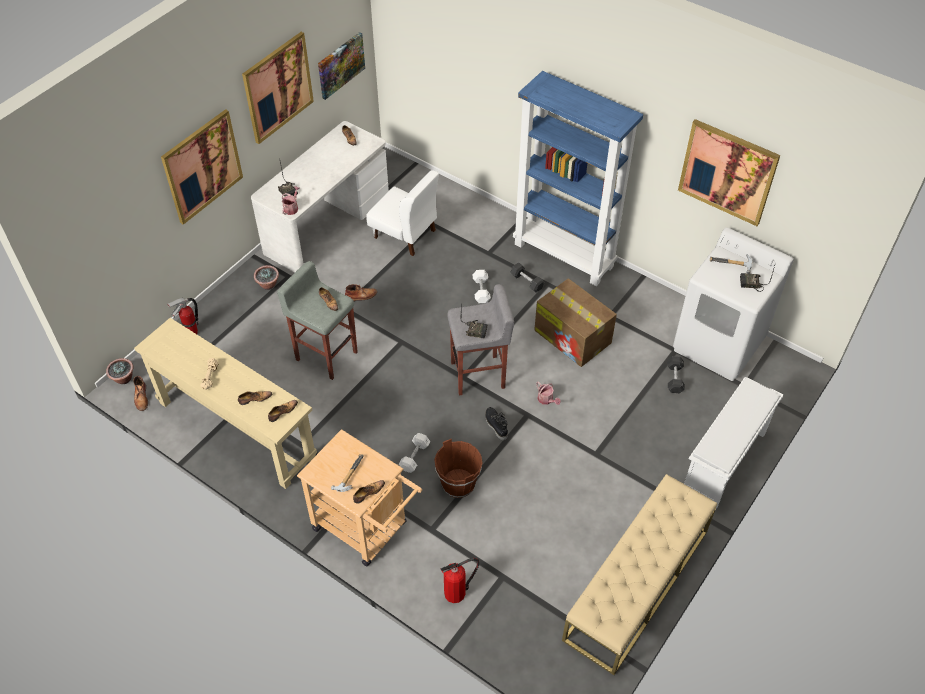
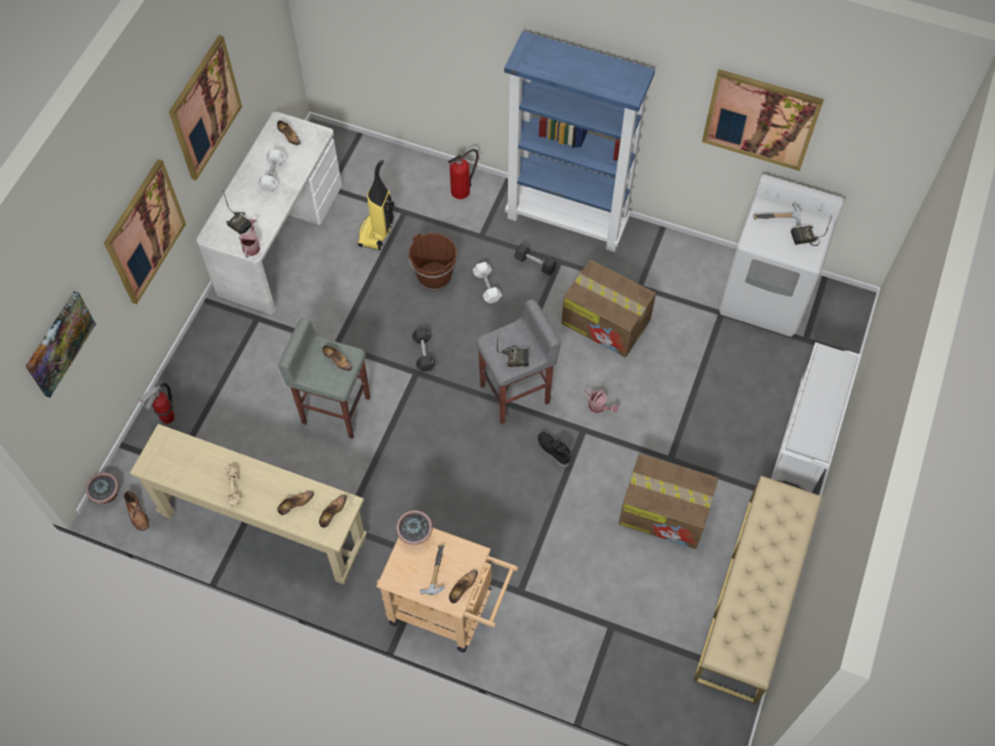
camera: 15 degrees left, 10 degrees up
potted plant [254,265,279,290] -> potted plant moved to [396,510,433,545]
picture [318,32,365,100] -> picture moved to [25,291,96,398]
brown boot [345,284,377,301] -> none
white chair [366,170,439,256] -> vacuum cleaner [357,160,394,250]
white dumbbell [399,433,430,473] -> white dumbbell moved to [258,149,286,192]
brown bucket [435,439,482,498] -> brown bucket moved to [408,232,457,291]
fire extinguisher [441,558,479,603] -> fire extinguisher moved to [448,149,479,199]
black dumbbell [667,356,685,393] -> black dumbbell moved to [412,328,436,372]
none -> cardboard box [618,453,719,549]

